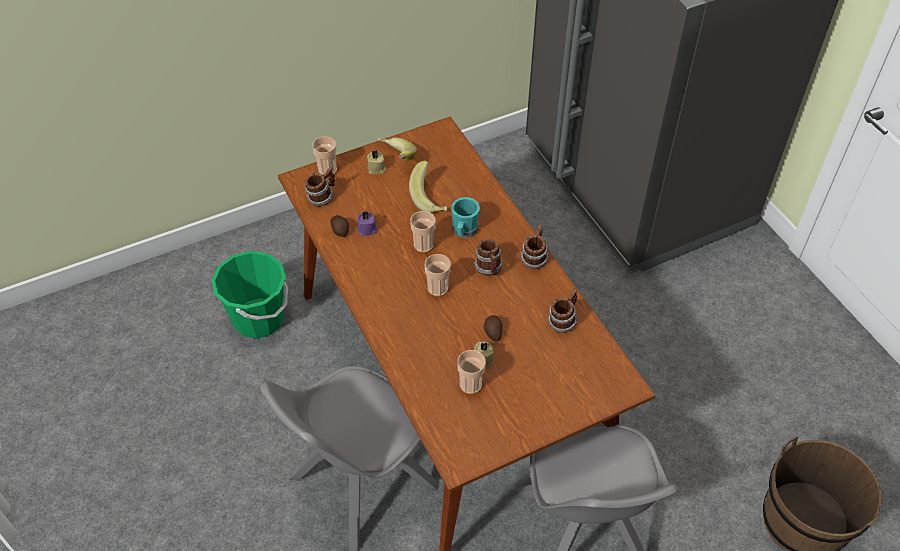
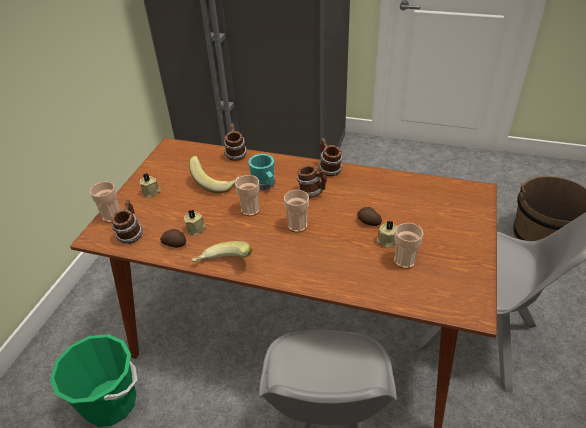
camera: 45 degrees left, 10 degrees down
purple candle [357,211,378,236] -> beige candle [184,209,206,236]
banana [378,137,417,161] -> banana moved to [191,241,252,262]
mug [547,288,578,333] -> mug moved to [224,124,247,161]

